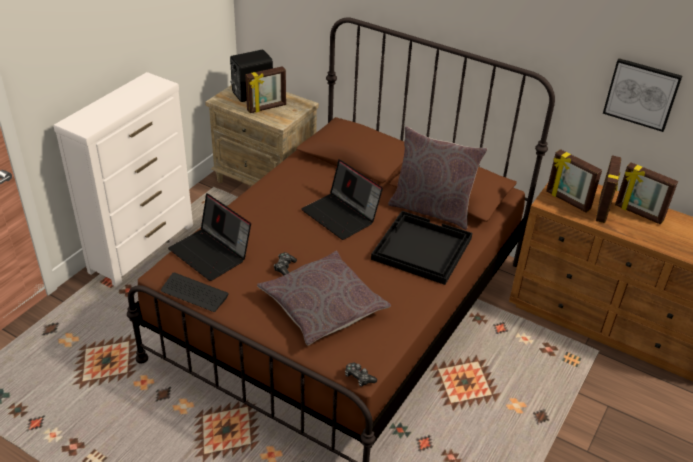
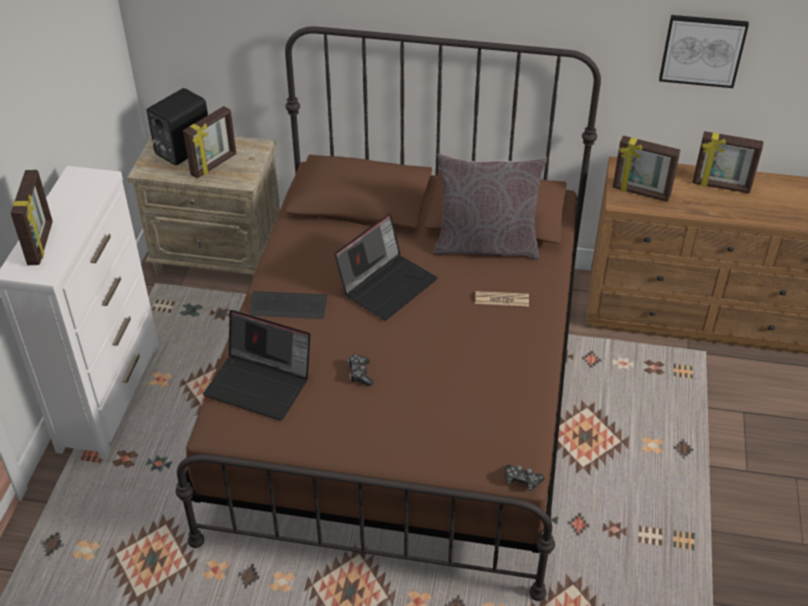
camera: 20 degrees left, 5 degrees up
keyboard [161,273,229,312] -> keyboard moved to [250,291,328,319]
grey pillow [257,251,391,345] -> none
laptop [301,159,383,240] -> laptop turned 75 degrees counterclockwise [334,213,438,321]
black tray [371,211,472,285] -> newspaper [475,291,529,306]
picture frame [596,155,621,223] -> picture frame moved to [11,170,53,265]

